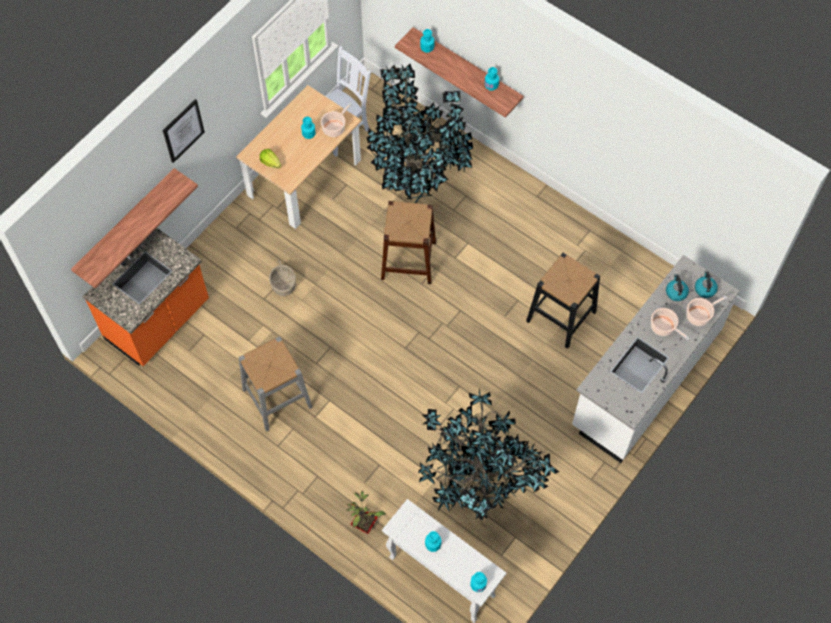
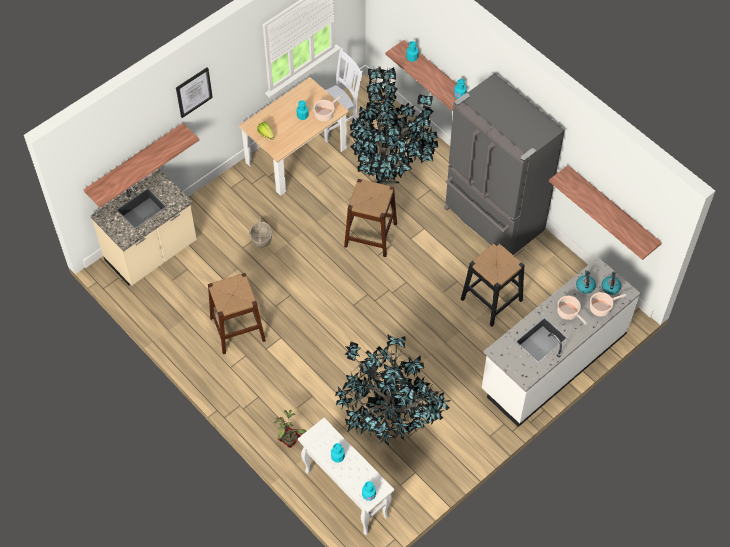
camera: 10 degrees right, 5 degrees down
orange counter [83,228,209,366] -> beige counter [91,169,197,286]
grey stool [238,336,313,432] -> brown stool [208,273,266,354]
none -> grey fridge [444,73,565,255]
none -> shelf [549,165,662,260]

